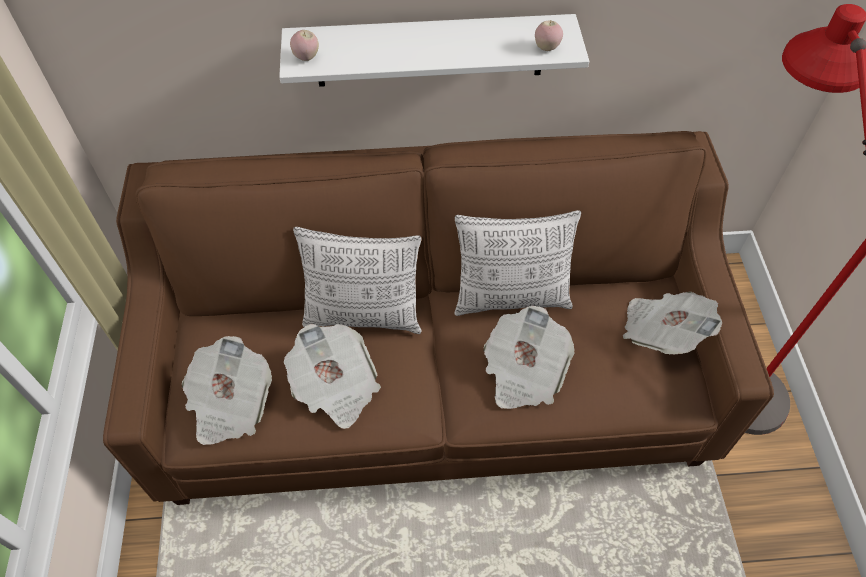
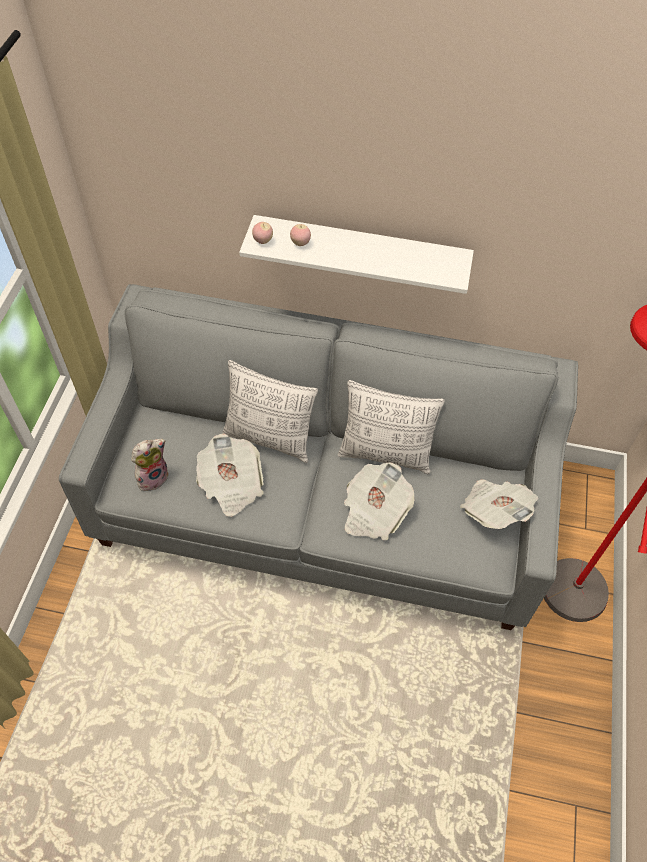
camera: 15 degrees right, 0 degrees up
brown sofa [103,131,774,505] -> grey sofa [59,284,578,630]
newspaper [182,336,272,445] -> plush toy [131,439,168,494]
apple [535,21,563,51] -> apple moved to [290,224,311,246]

